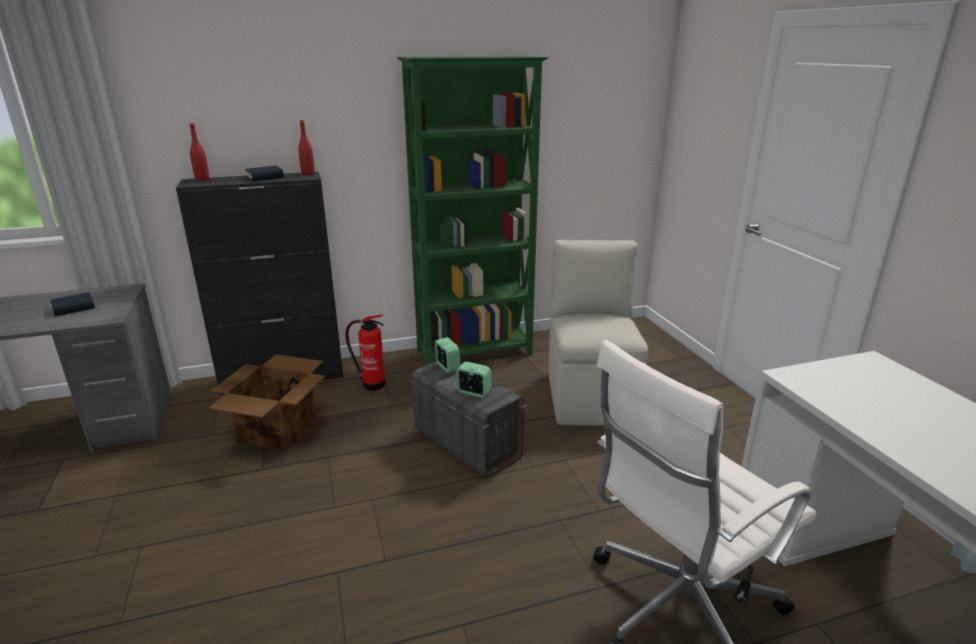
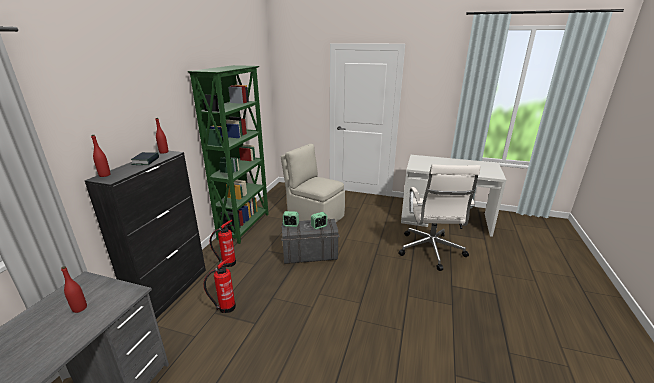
camera: 55 degrees left, 0 degrees up
book [51,292,95,316] -> red bottle [61,266,87,313]
cardboard box [209,354,325,451] -> fire extinguisher [203,257,236,313]

